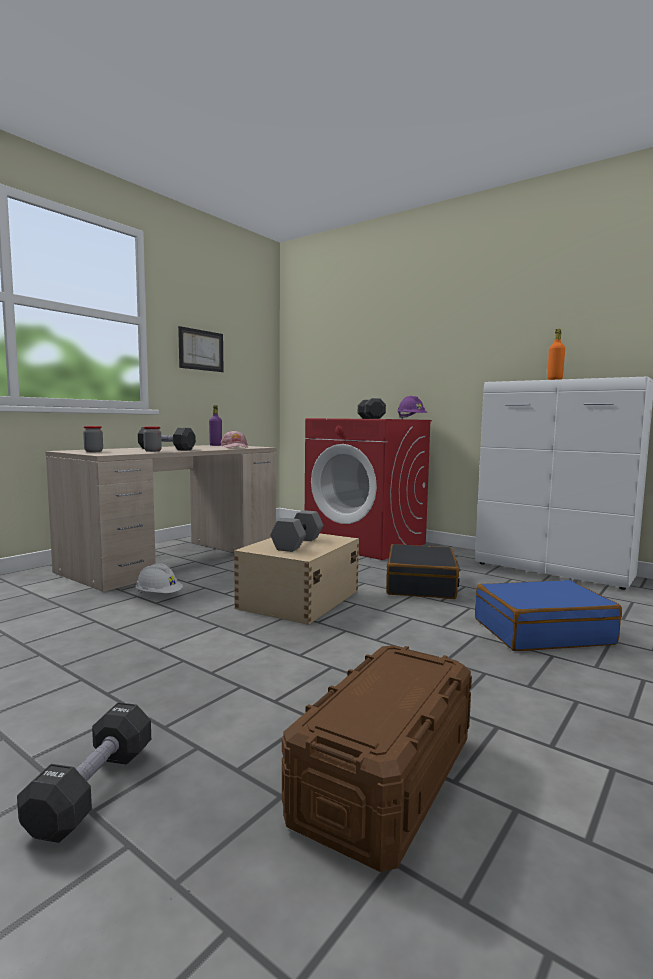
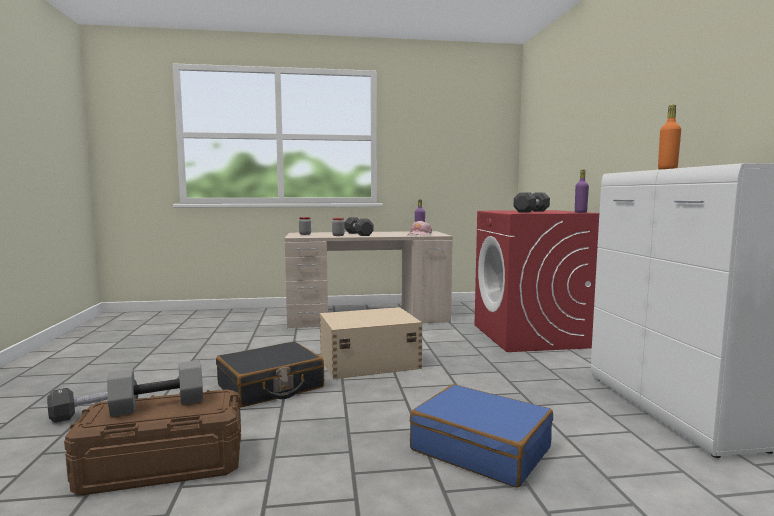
camera: 45 degrees right, 0 degrees up
white hard hat [135,563,183,593] -> none
picture [178,326,224,372] -> none
grey dumbbell [270,510,323,552] -> grey dumbbell moved to [107,360,203,417]
black suitcase [386,544,460,599] -> black suitcase moved to [216,341,324,408]
purple hard hat [397,396,427,419] -> purple bottle [575,169,589,213]

